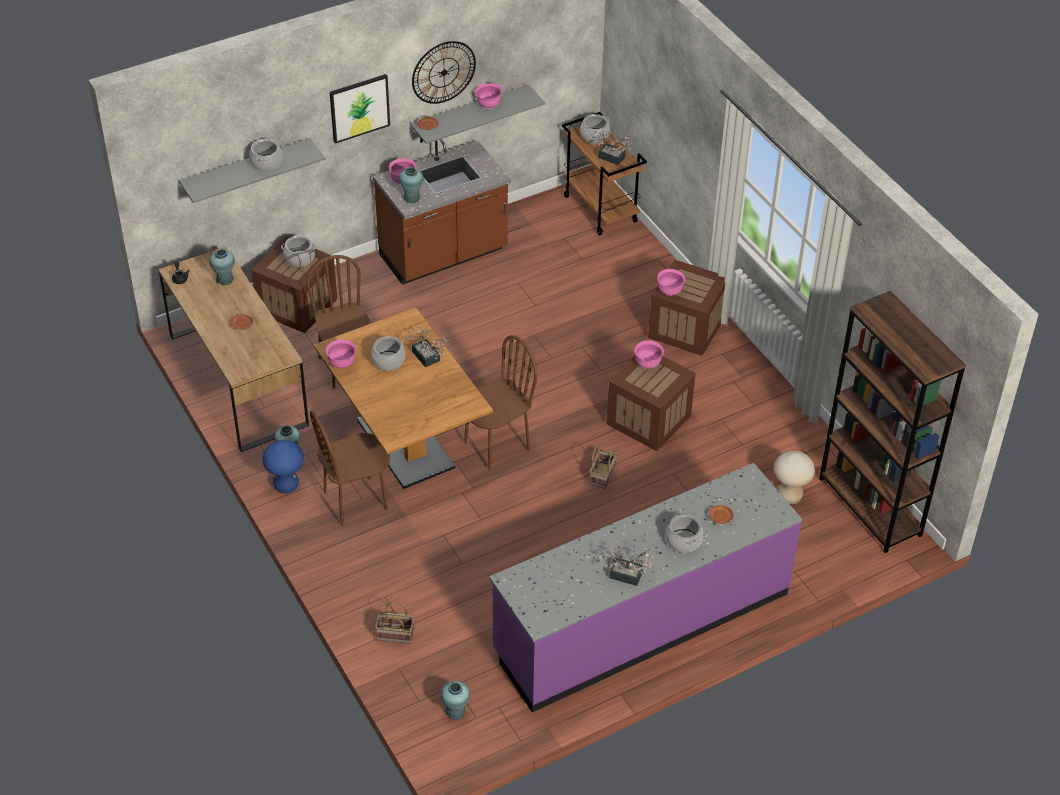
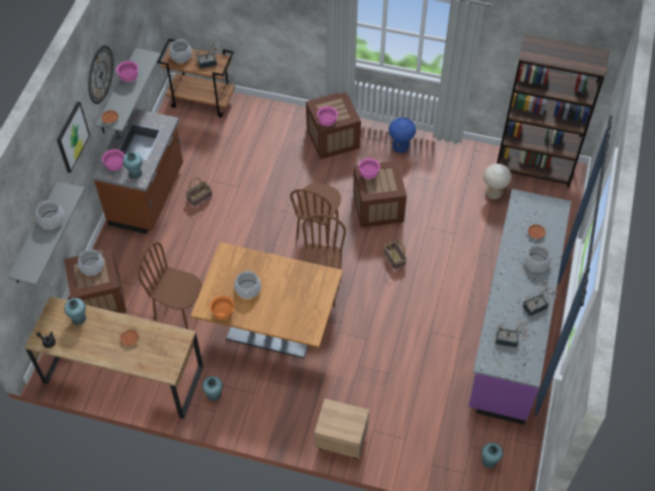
camera: 45 degrees left, 10 degrees up
blue stool [262,440,304,494] -> blue stool moved to [389,117,416,153]
brown chair [310,410,390,526] -> brown chair moved to [290,183,341,243]
pink bowl [326,340,356,368] -> orange bowl [210,295,234,320]
basket [375,602,414,644] -> basket moved to [185,177,212,207]
potted plant [407,326,448,367] -> potted plant moved to [492,320,530,347]
none -> beige nightstand [314,398,369,459]

